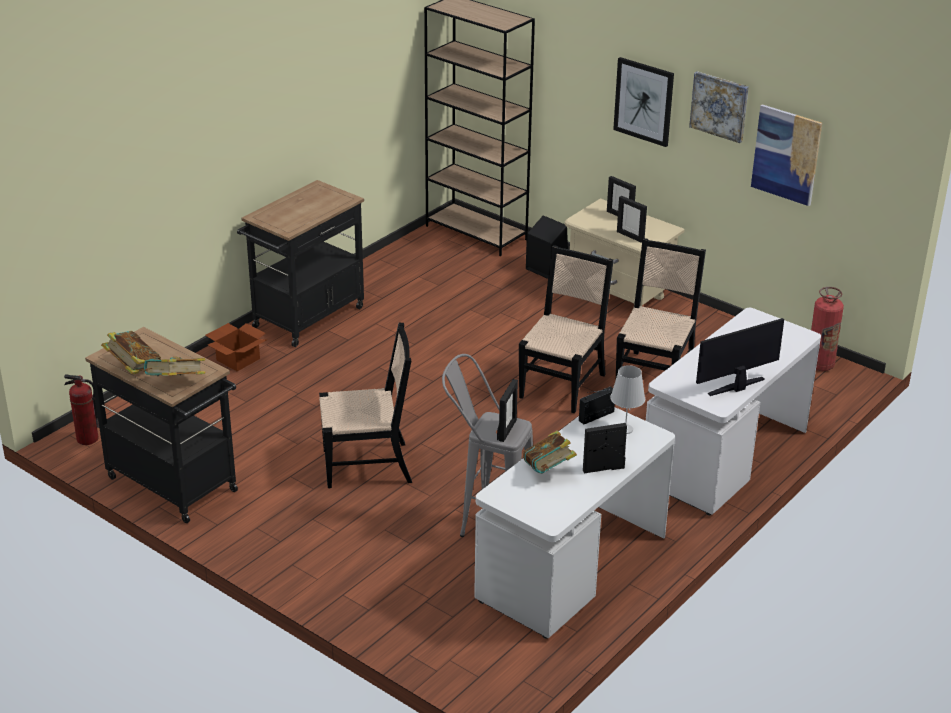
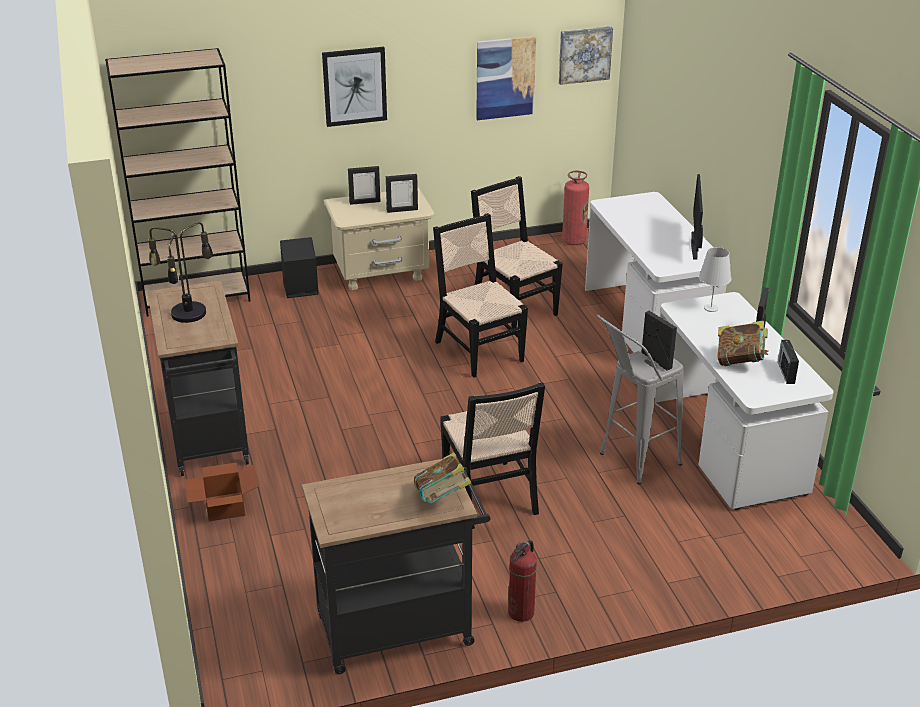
camera: 55 degrees left, 0 degrees up
fire extinguisher [64,375,99,445] -> fire extinguisher moved to [508,540,537,622]
book [101,331,161,374] -> none
chair [319,323,412,488] -> chair turned 135 degrees clockwise [440,382,545,529]
radio [579,386,615,425] -> radio moved to [778,340,799,384]
picture [689,71,749,143] -> picture moved to [559,26,613,85]
none -> table lamp [149,222,213,323]

